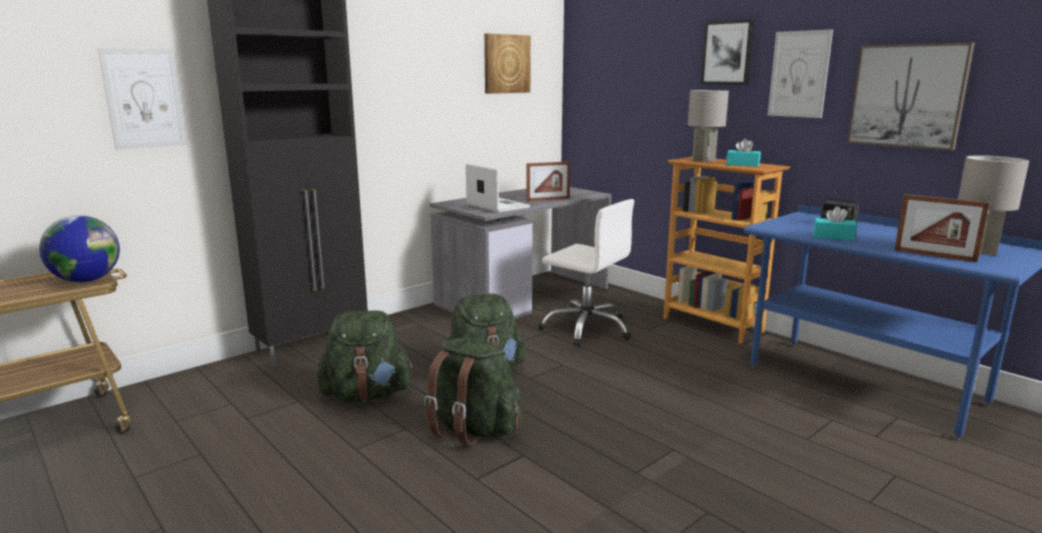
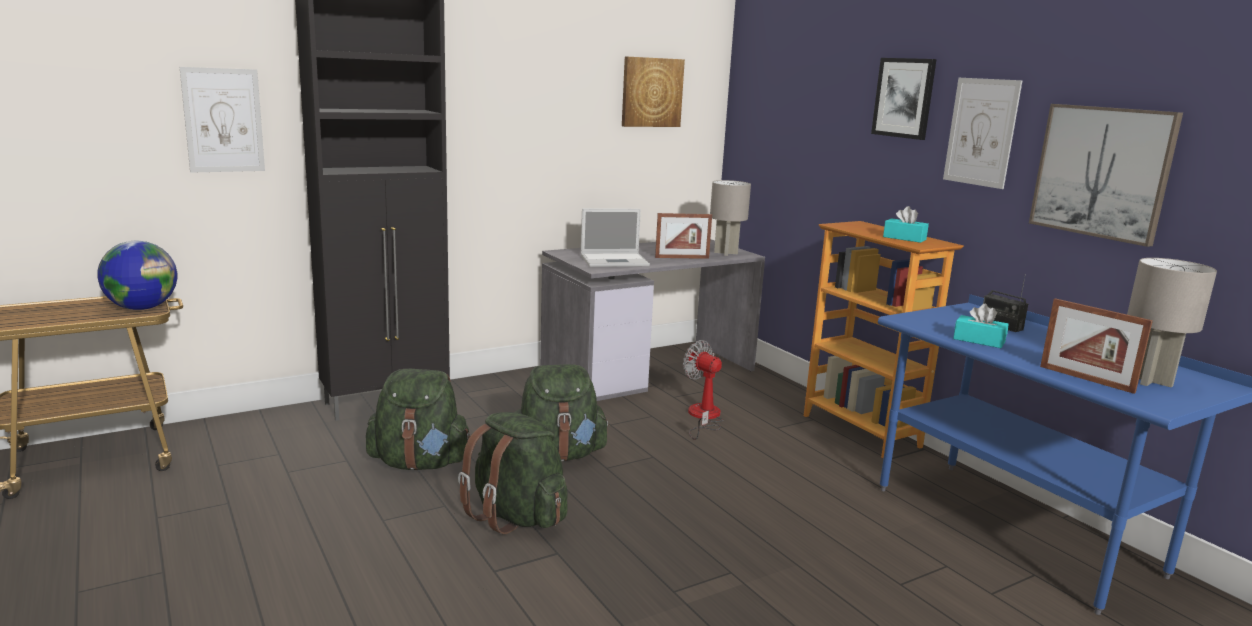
camera: 10 degrees right, 0 degrees up
laptop [466,163,530,212] -> laptop turned 105 degrees clockwise [581,208,650,267]
white office chair [538,199,634,347] -> fan [683,340,723,440]
grey table lamp [688,90,729,162] -> grey table lamp moved to [710,180,751,256]

